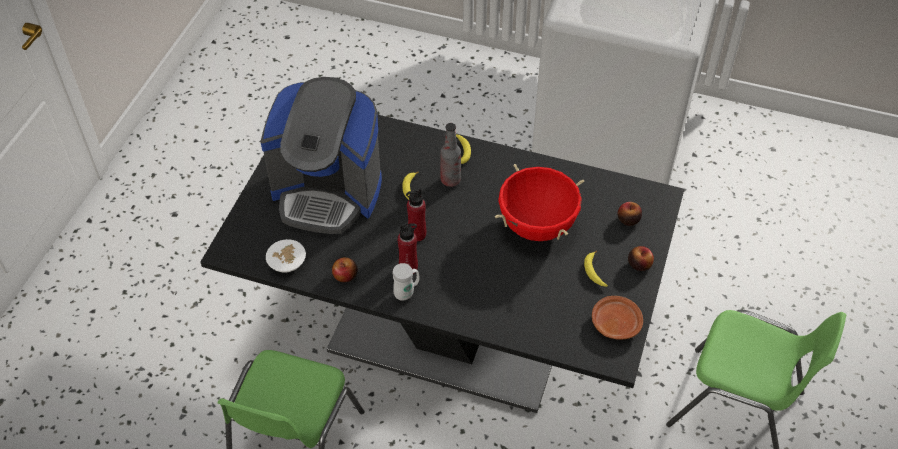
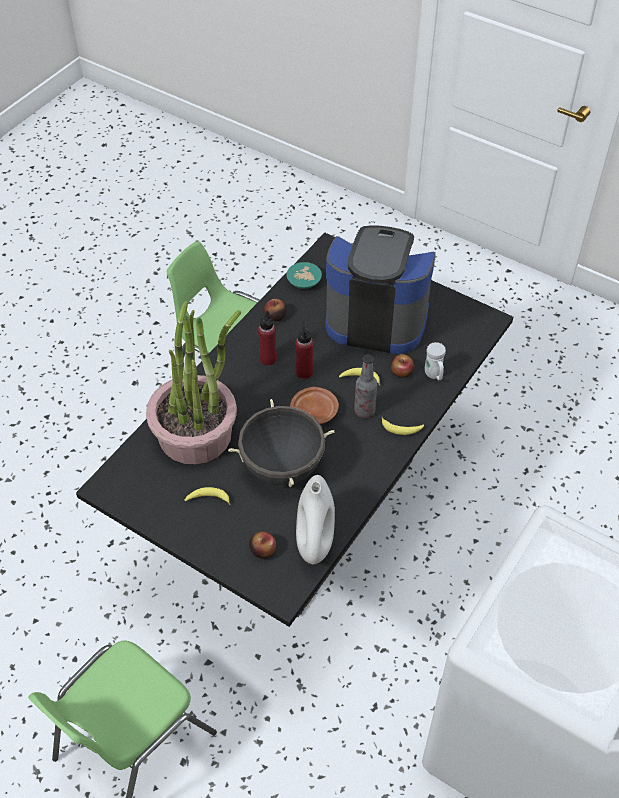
camera: 105 degrees right, 0 degrees up
coffee machine [260,77,382,234] -> coffee machine turned 75 degrees clockwise [325,225,436,354]
white bowl [266,239,306,273] -> turquoise bowl [287,262,322,289]
white mug [393,263,419,301] -> white mug moved to [425,342,446,380]
red cooking pot [495,164,584,241] -> black cooking pot [228,399,334,487]
brown plate [592,296,643,340] -> brown plate moved to [290,387,339,424]
apple [628,246,654,271] -> apple moved to [391,354,414,378]
none -> potted plant [146,300,241,464]
none -> white vase [296,475,335,564]

